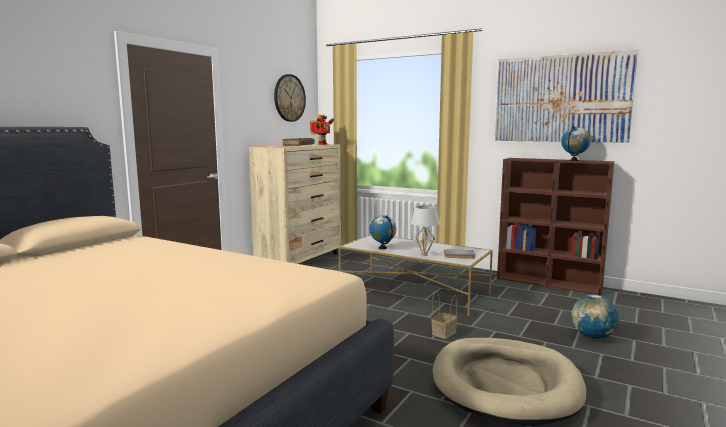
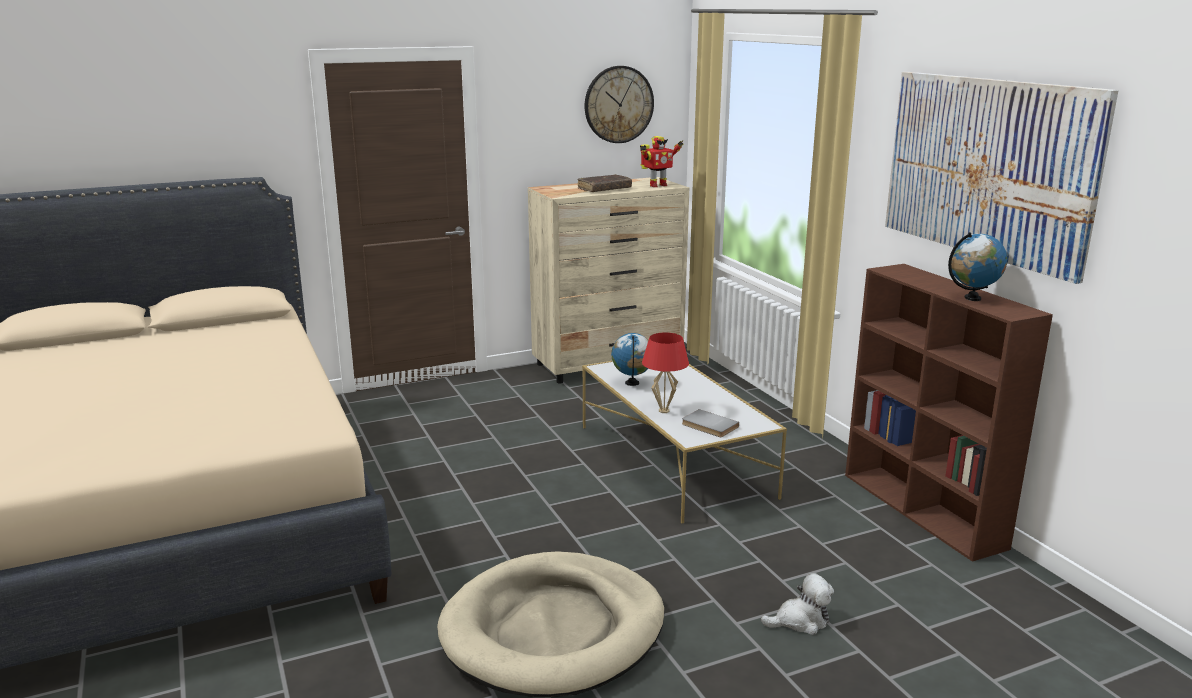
camera: 35 degrees right, 10 degrees up
white table lamp [411,205,440,256] -> red table lamp [642,333,689,413]
basket [432,291,458,339] -> none
globe [571,295,619,339] -> plush toy [761,573,834,635]

